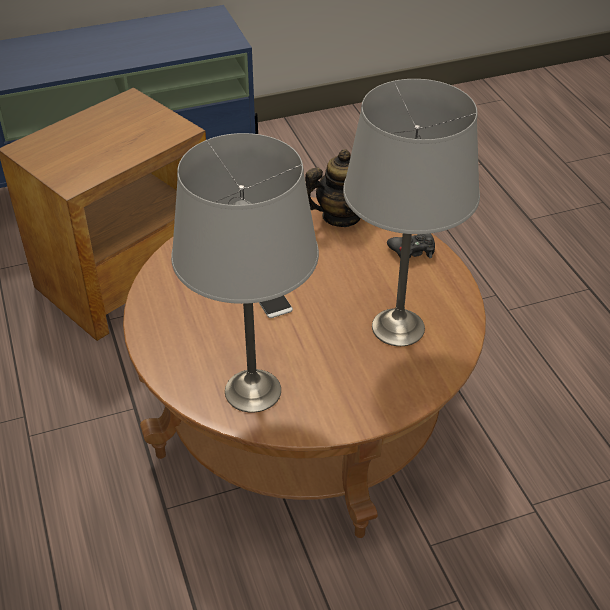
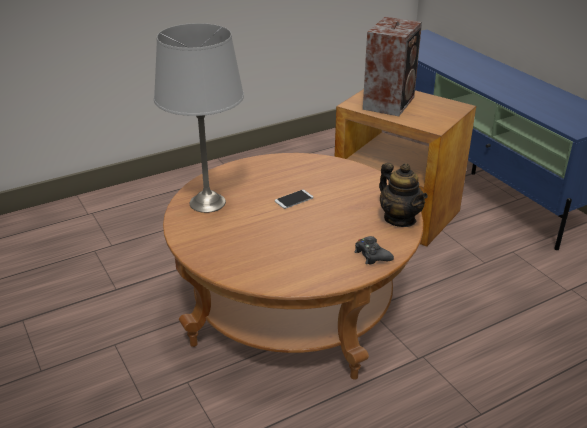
camera: 80 degrees right, 10 degrees down
grey table lamp [343,79,480,346] -> none
none -> speaker [363,17,422,116]

